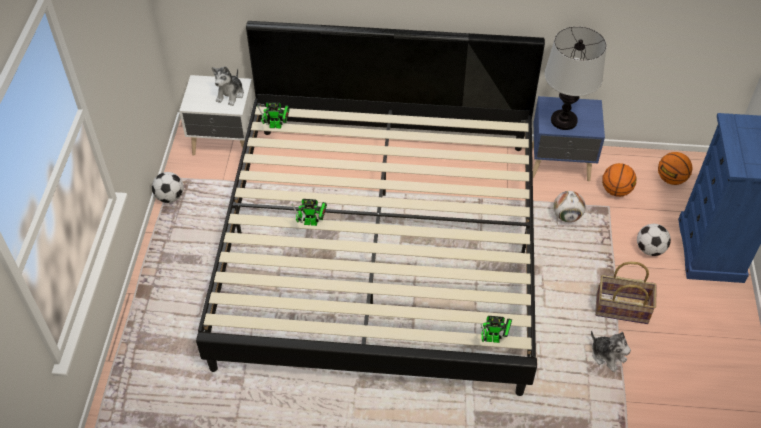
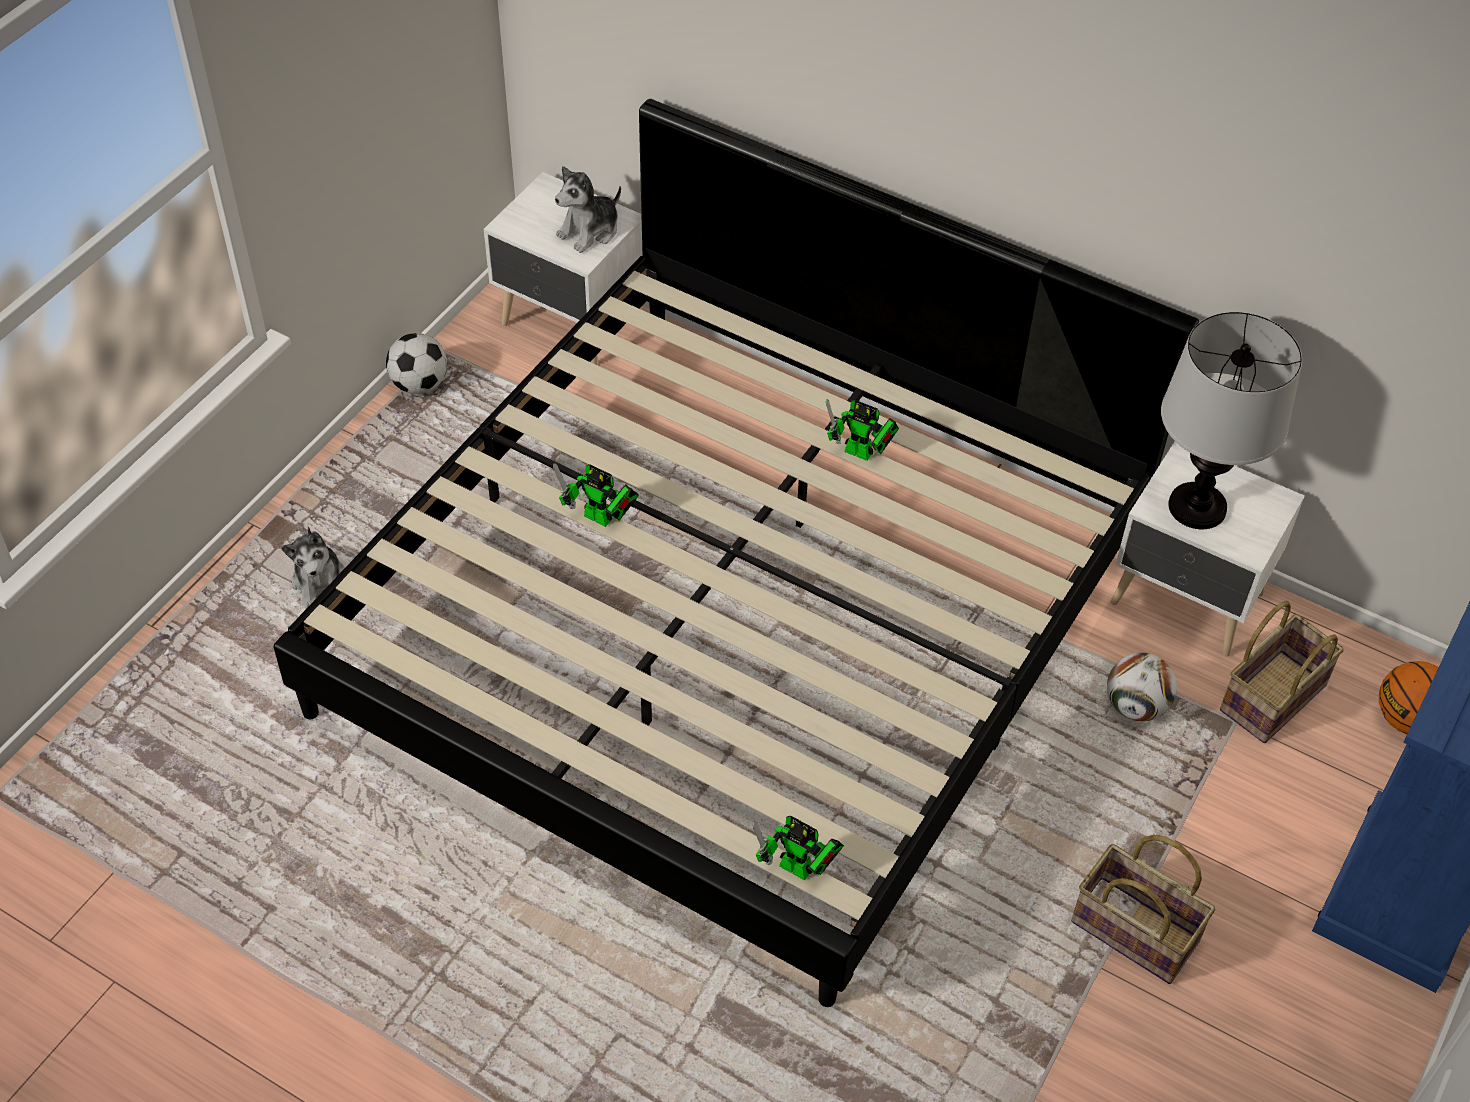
camera: 25 degrees right, 0 degrees up
toy robot [257,102,290,128] -> toy robot moved to [826,399,899,461]
blue nightstand [532,96,605,182] -> white nightstand [1111,442,1305,656]
plush toy [591,331,631,372] -> plush toy moved to [281,526,345,609]
basketball [602,163,636,197] -> basket [1220,601,1344,743]
football [637,224,671,256] -> none

